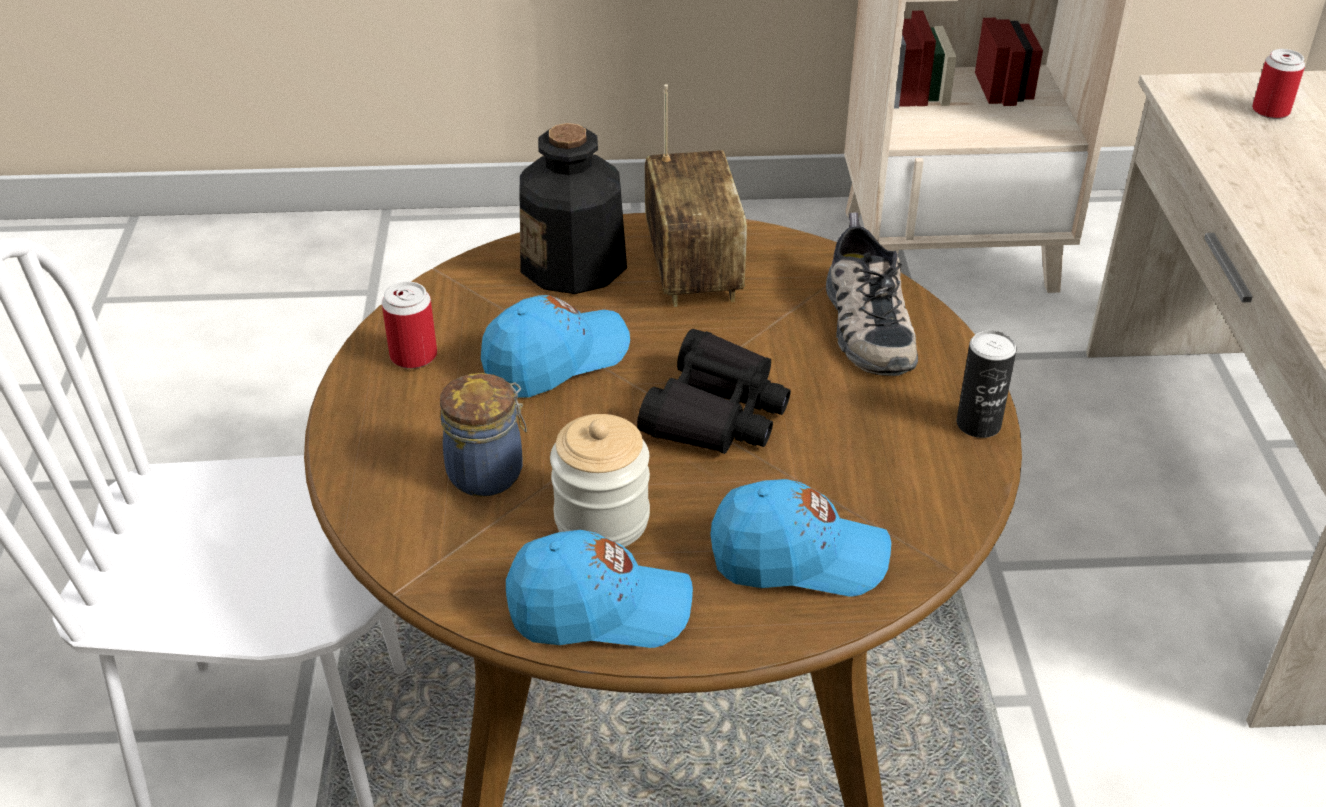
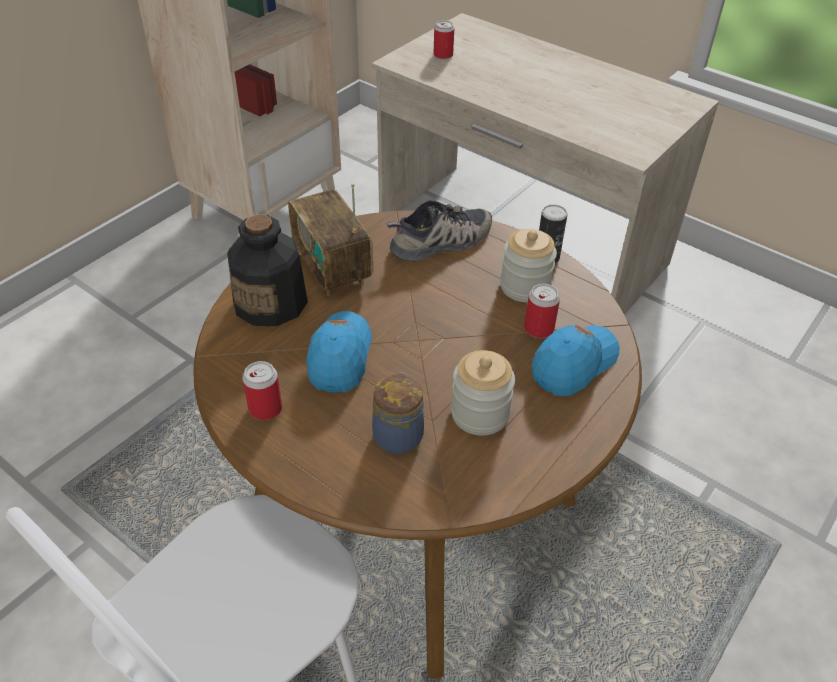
camera: 50 degrees left, 5 degrees up
blue cap [506,530,693,648] -> none
black binoculars [637,329,791,454] -> none
radio [645,84,747,307] -> radio turned 150 degrees counterclockwise [288,184,373,296]
shoe [826,213,918,376] -> shoe turned 60 degrees counterclockwise [387,200,492,262]
none -> jar [500,229,557,302]
none -> can [524,284,560,338]

